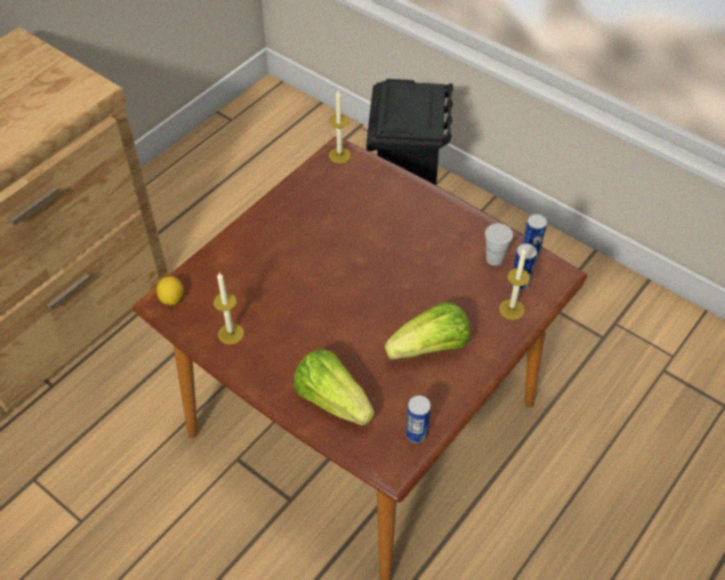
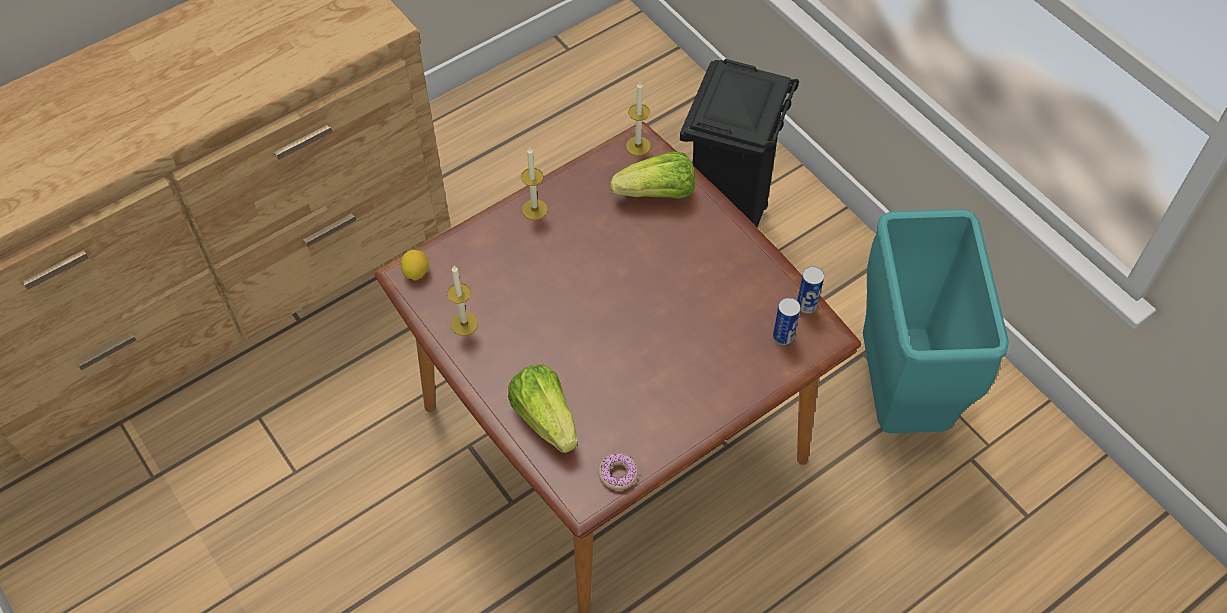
camera: 15 degrees right, 5 degrees up
lettuce [385,302,470,359] -> lettuce moved to [610,151,695,199]
can [406,395,431,443] -> donut [598,453,638,490]
white cup [485,223,513,266] -> none
candle [499,248,530,320] -> candle moved to [521,147,548,220]
none -> turquoise trash can [863,209,1009,433]

